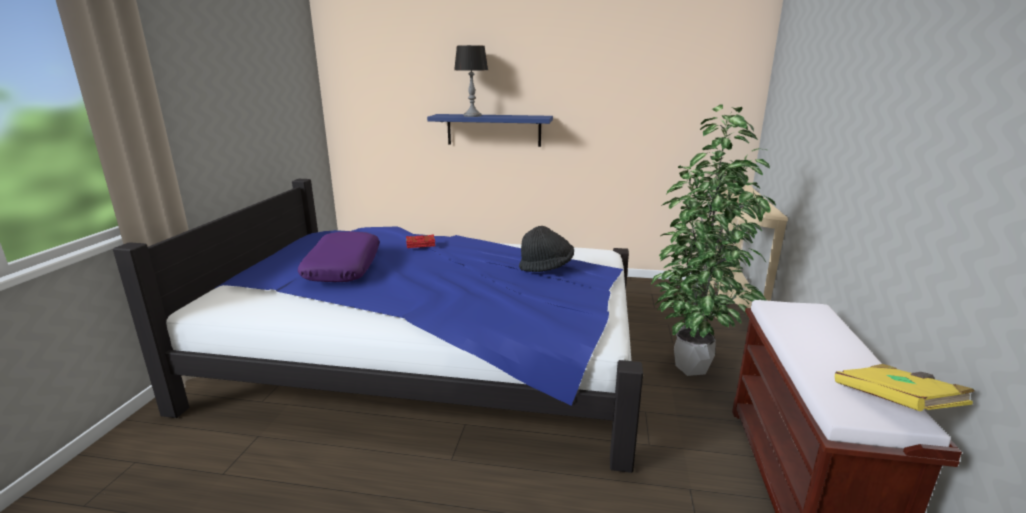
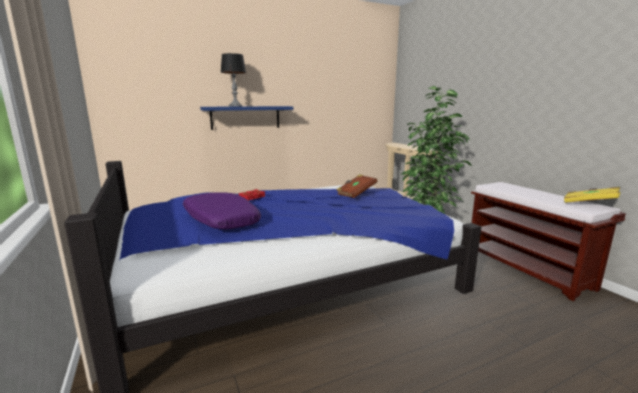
camera: 35 degrees left, 5 degrees down
black hat [519,226,574,272] -> brown book [336,174,377,198]

